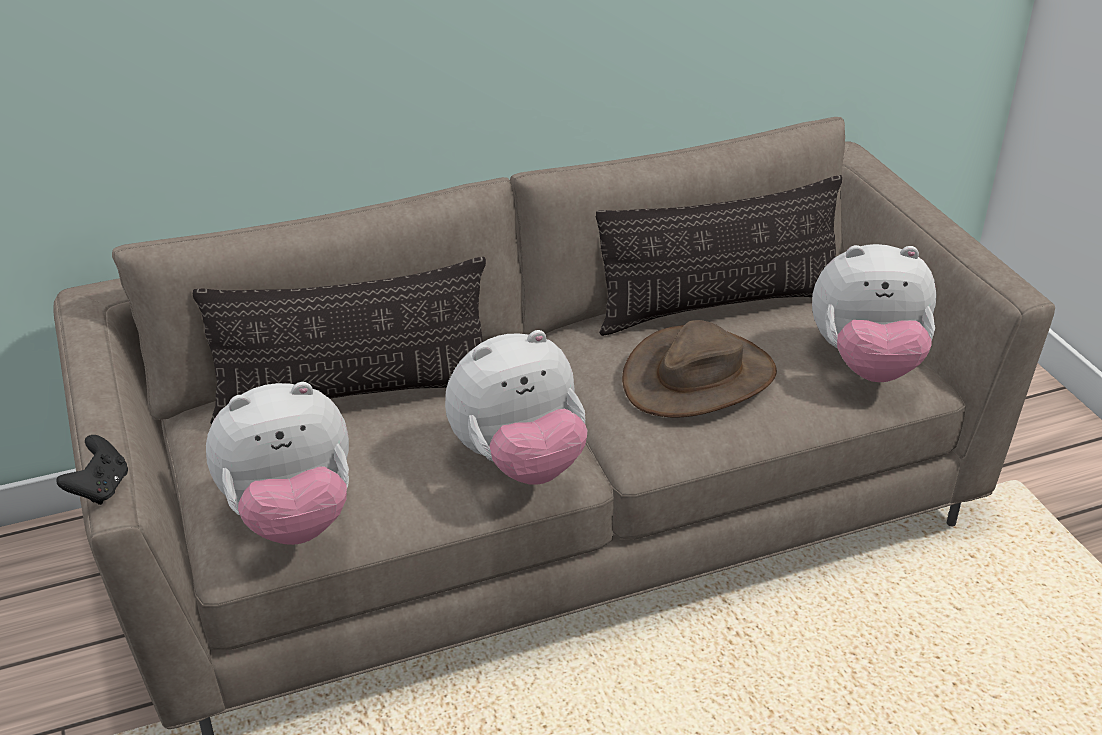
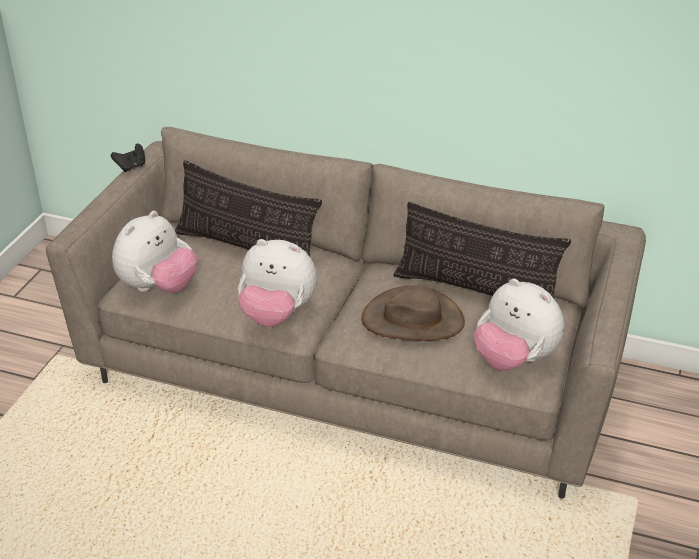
camera: 40 degrees right, 0 degrees up
black game controller [56,435,128,505] -> black game controller moved to [111,144,145,172]
plush toy [206,382,349,545] -> plush toy turned 75 degrees counterclockwise [112,211,198,293]

